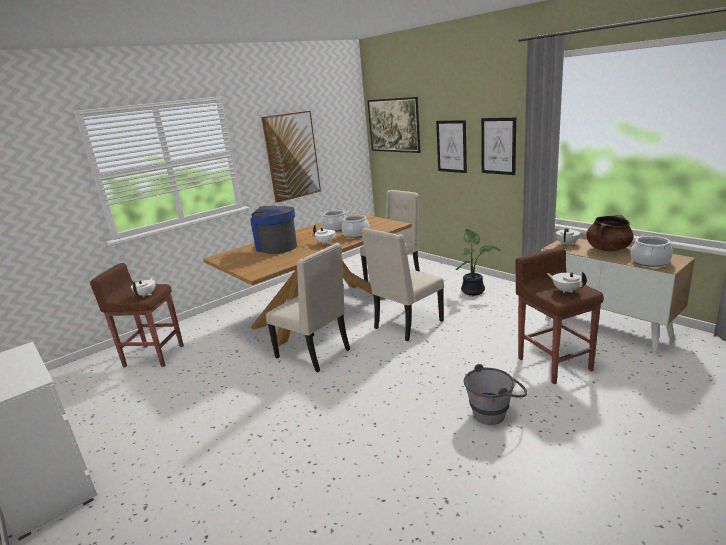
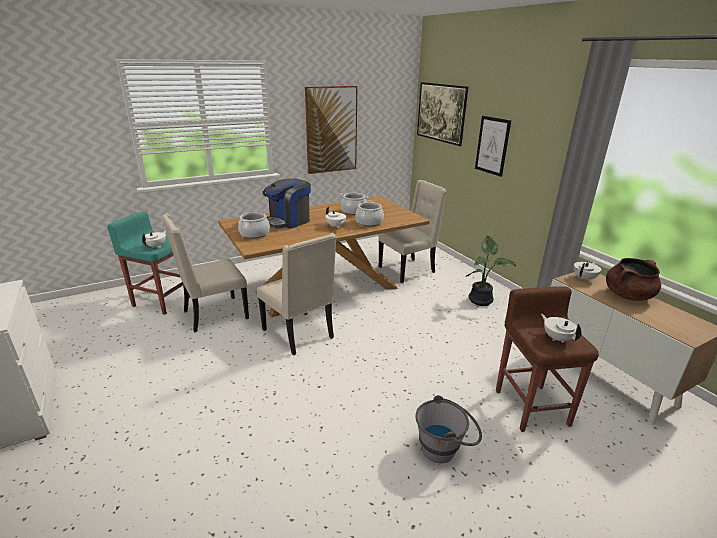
camera: 10 degrees right, 5 degrees up
brown stool [90,263,184,367] -> turquoise stool [107,211,190,315]
coffee machine [251,206,297,254] -> coffee machine turned 105 degrees counterclockwise [263,178,311,229]
beige chair [361,228,444,341] -> beige chair moved to [162,213,249,333]
picture [481,117,516,175] -> none
cooking pot [631,234,673,267] -> cooking pot moved to [238,210,270,239]

